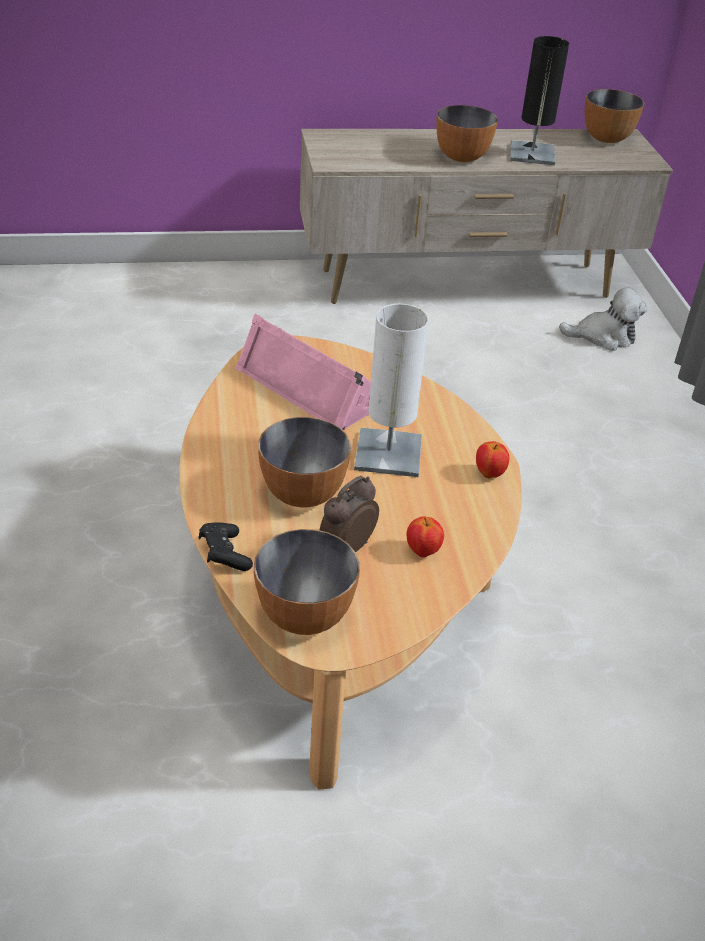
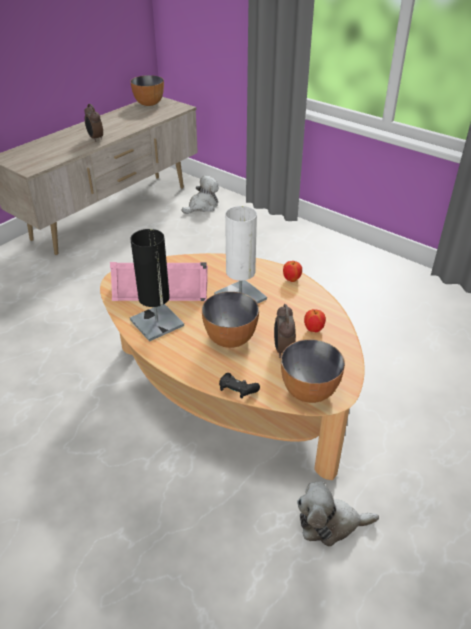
camera: 40 degrees left, 0 degrees up
bowl [436,105,498,162] -> alarm clock [84,104,103,142]
black table lamp [510,36,569,165] -> black table lamp moved to [130,229,184,342]
none -> plush toy [297,482,379,547]

